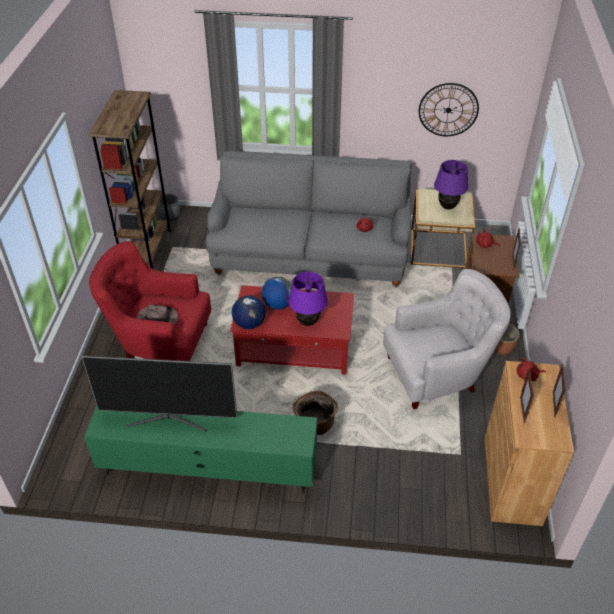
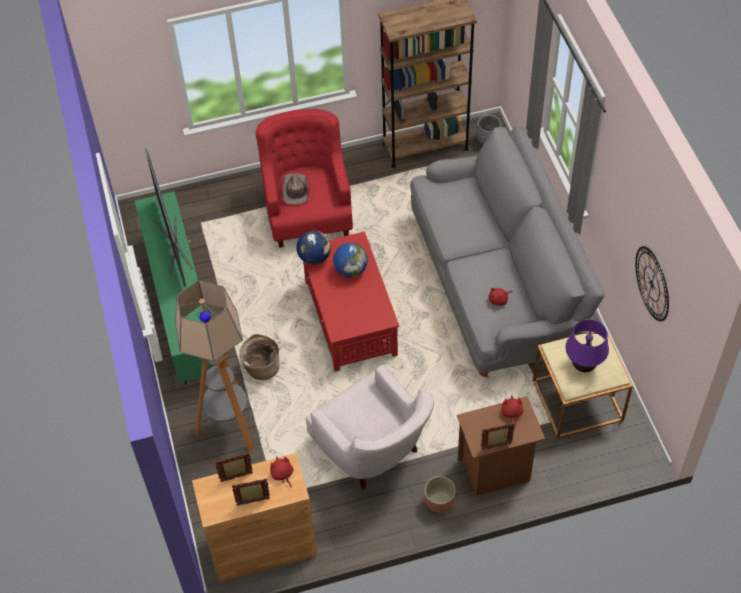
camera: 70 degrees right, 10 degrees up
purple table lamp [288,272,328,326] -> none
none -> floor lamp [175,280,254,451]

